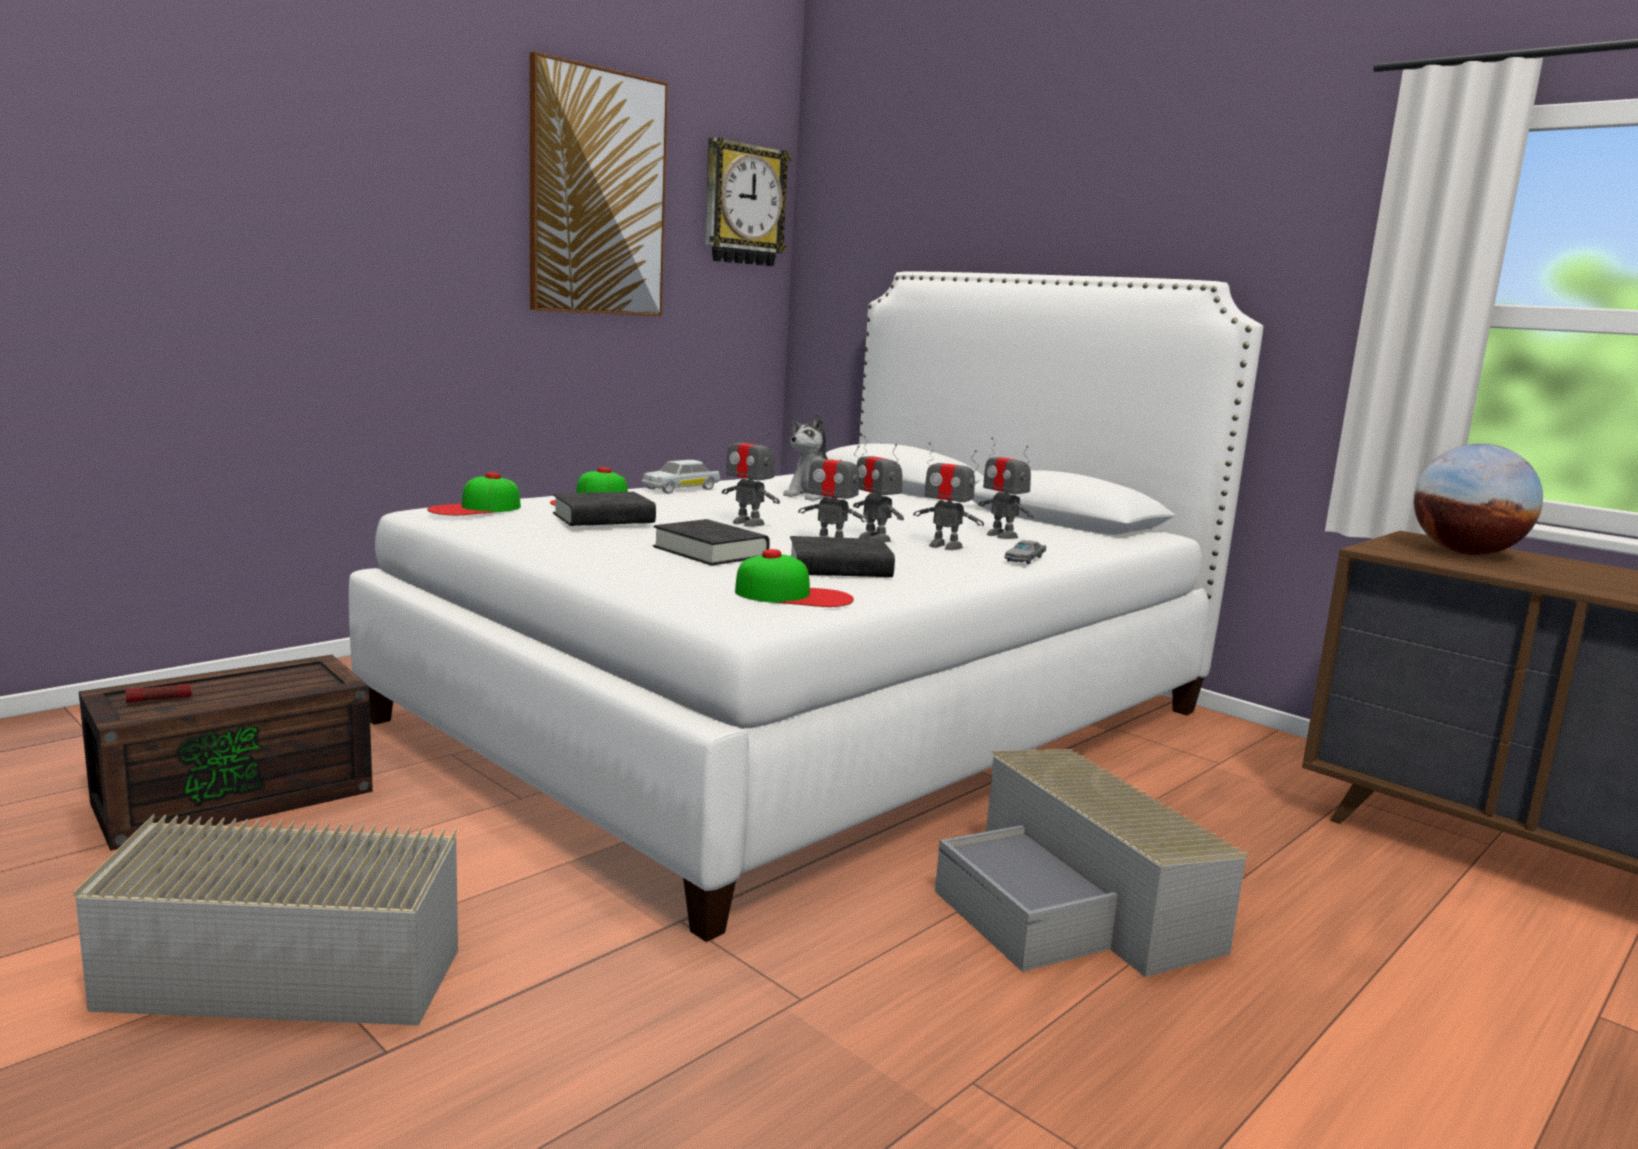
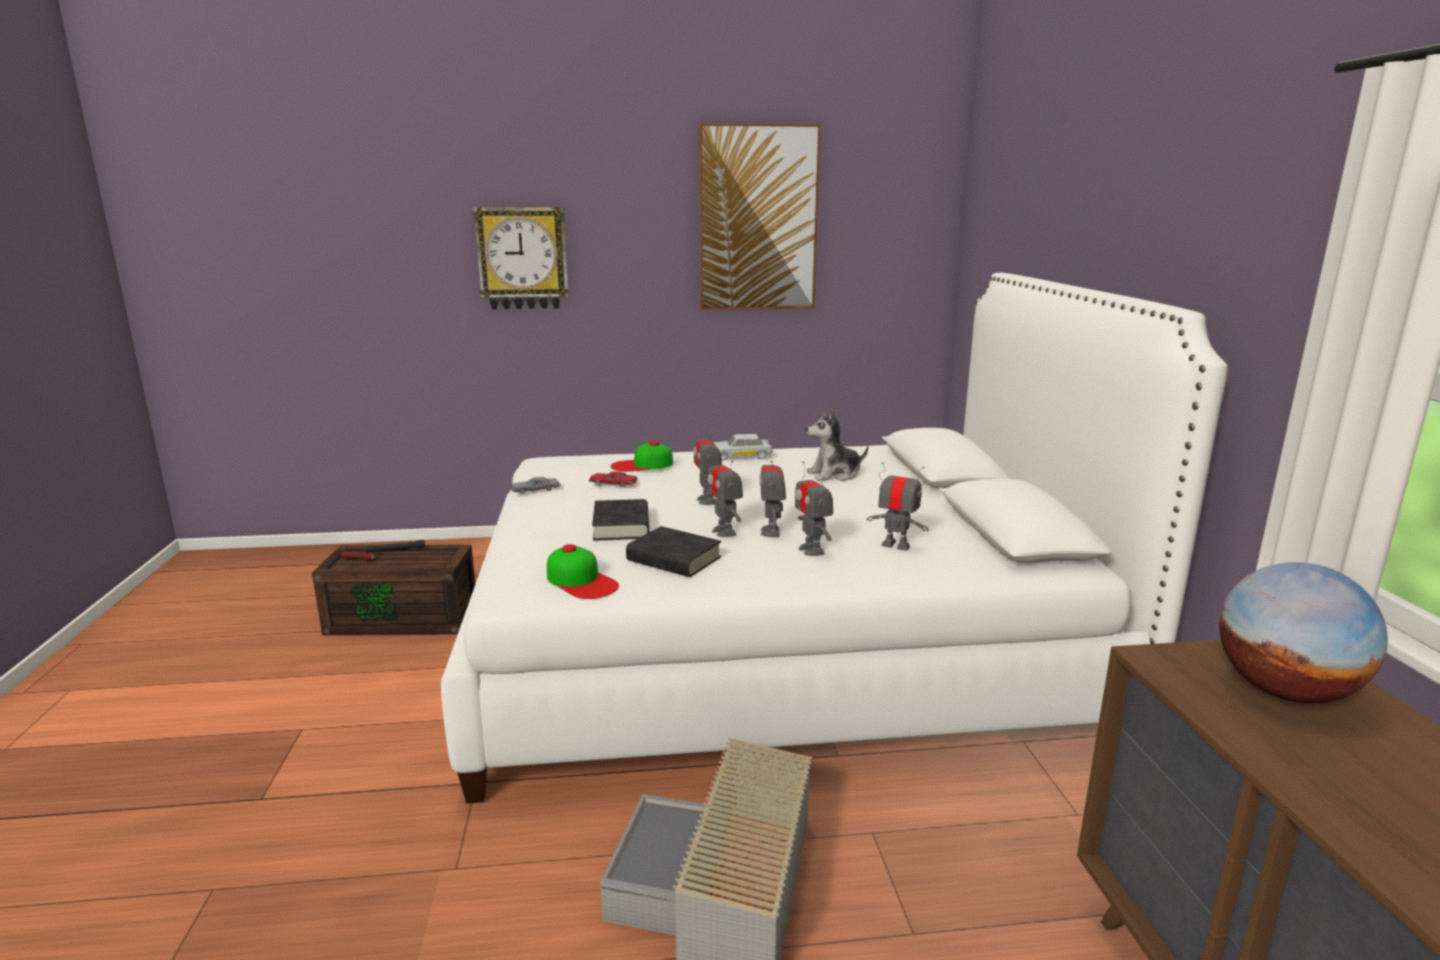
camera: 40 degrees right, 5 degrees up
grey storage box [73,814,458,1026] -> none
cap [427,472,521,515] -> none
black book [553,492,656,526] -> red toy car [589,472,638,487]
wall clock [705,137,791,266] -> wall clock moved to [473,207,569,309]
toy robot [978,437,1034,539] -> toy robot turned 120 degrees clockwise [867,462,929,551]
grey toy car [1004,540,1046,564] -> grey toy car moved to [511,477,560,494]
none -> black flashlight [365,540,425,552]

